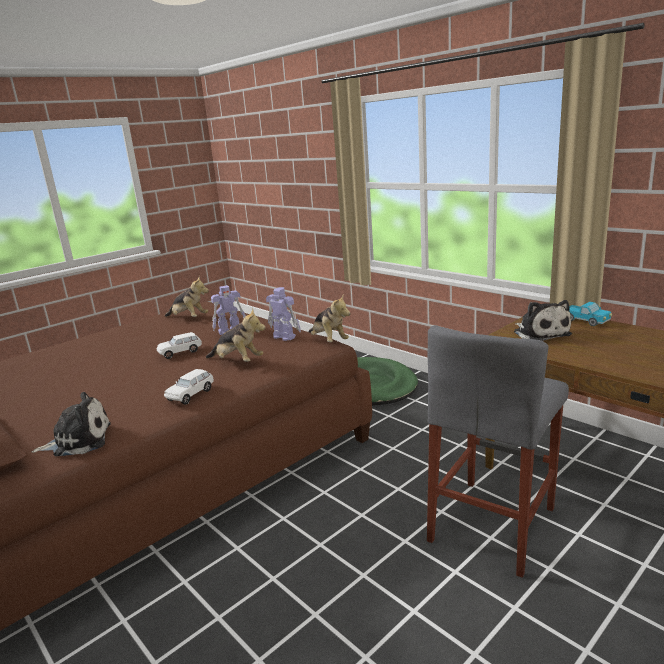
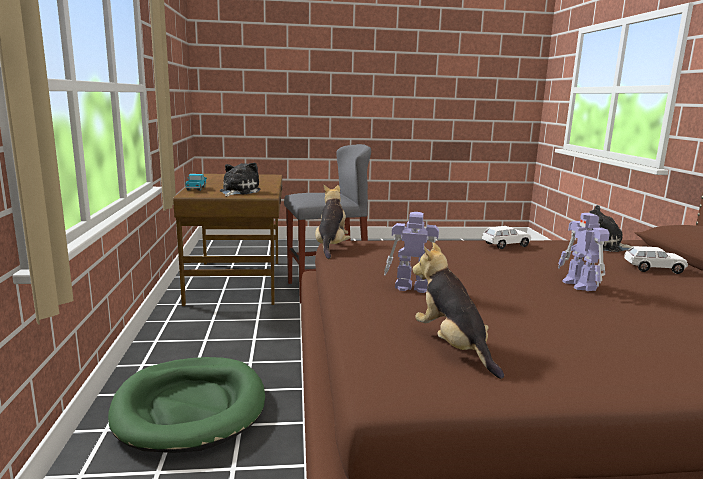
camera: 145 degrees left, 5 degrees down
white toy car [157,332,202,359] -> white toy car moved to [624,246,688,274]
plush toy [206,308,265,362] -> none
toy robot [266,287,301,341] -> toy robot moved to [558,213,610,291]

